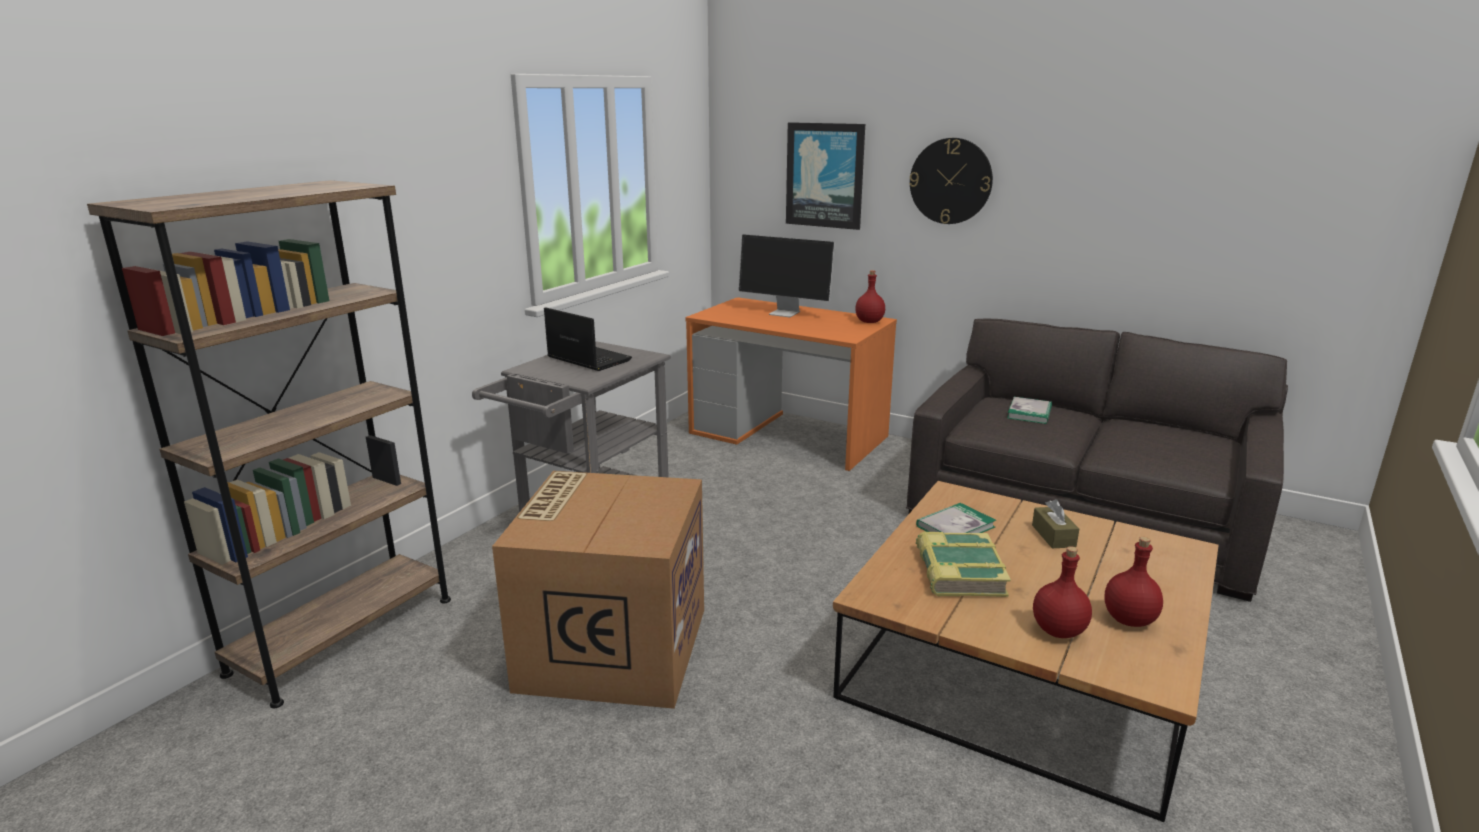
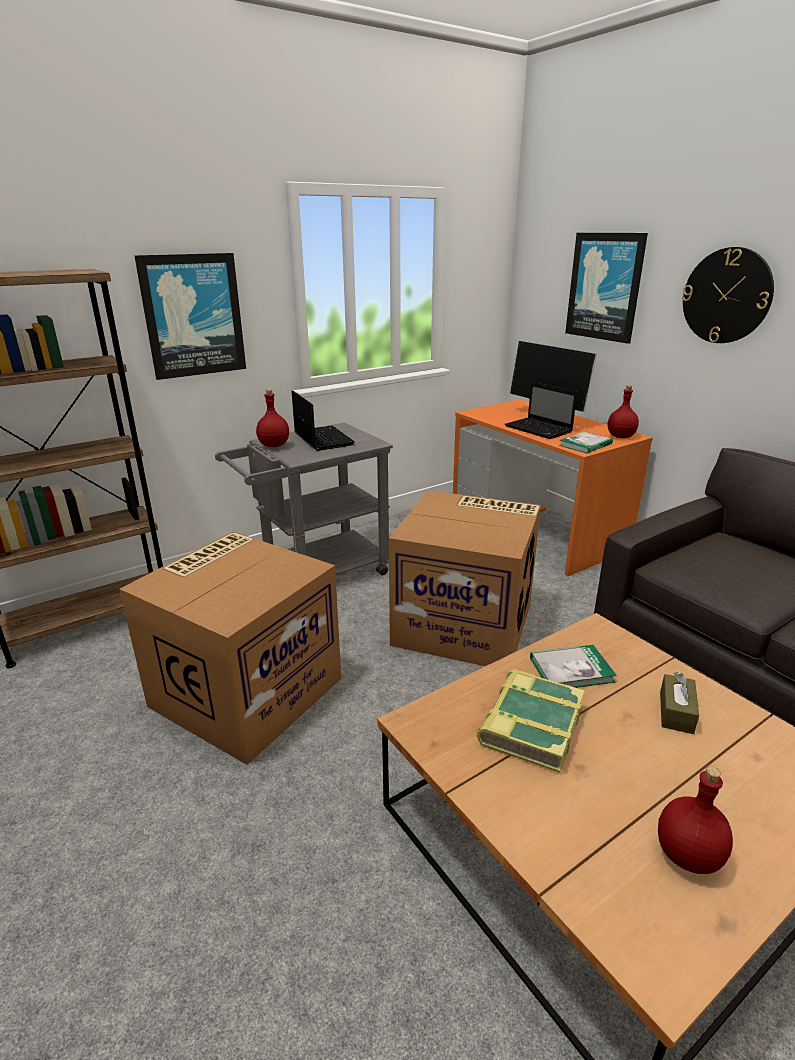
camera: 25 degrees right, 5 degrees up
book [1007,397,1052,424] -> book moved to [559,431,613,454]
red bottle [1033,546,1092,638] -> red bottle moved to [256,389,289,447]
none -> picture [134,253,246,380]
none -> cardboard box [389,490,541,666]
none -> laptop [504,381,577,439]

